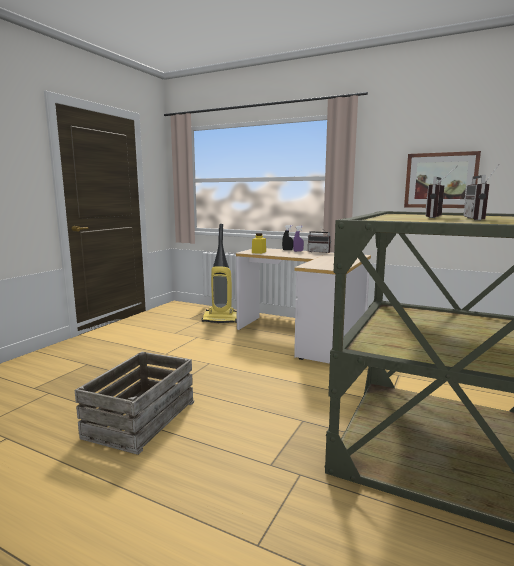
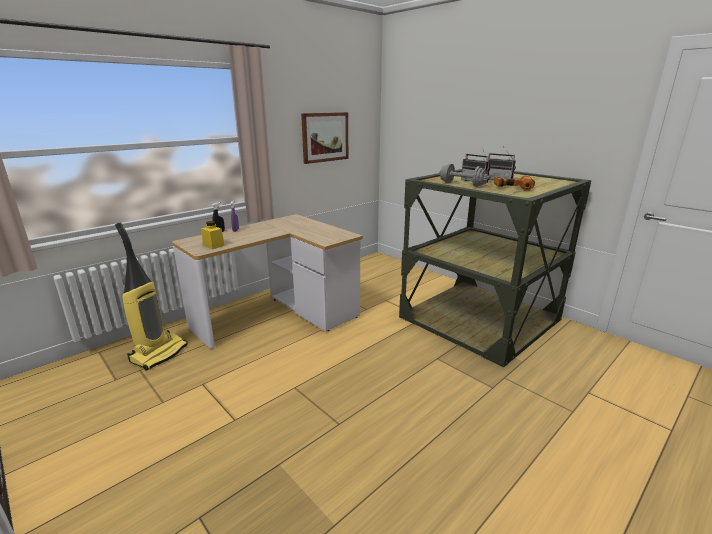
camera: 70 degrees left, 10 degrees up
crate [75,352,194,455] -> none
radio [308,225,331,253] -> none
none -> grey dumbbell [439,164,489,187]
none -> power drill [494,176,535,191]

